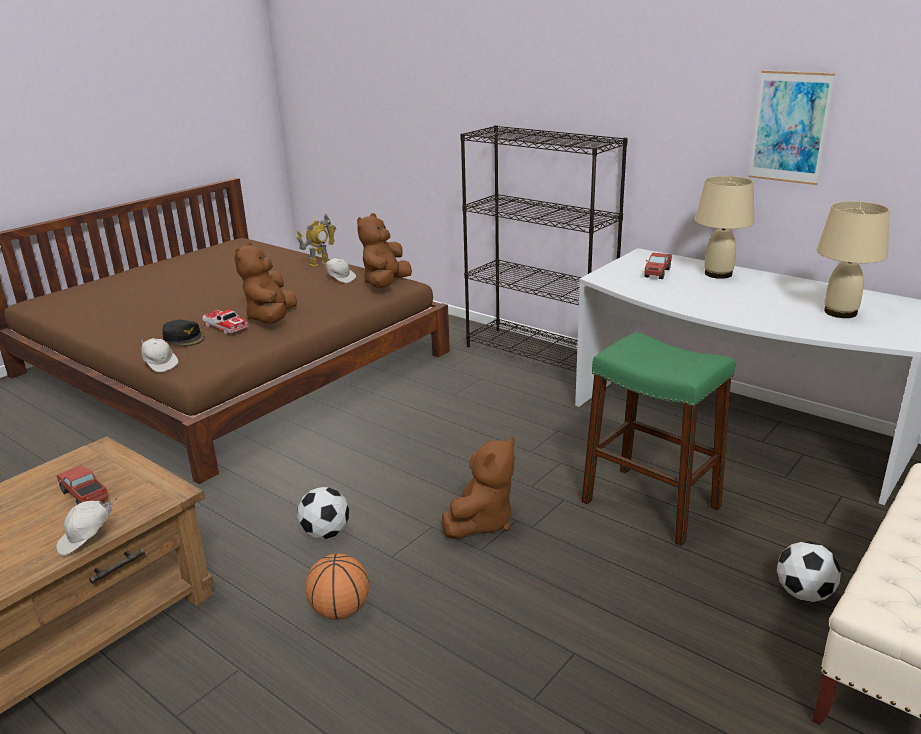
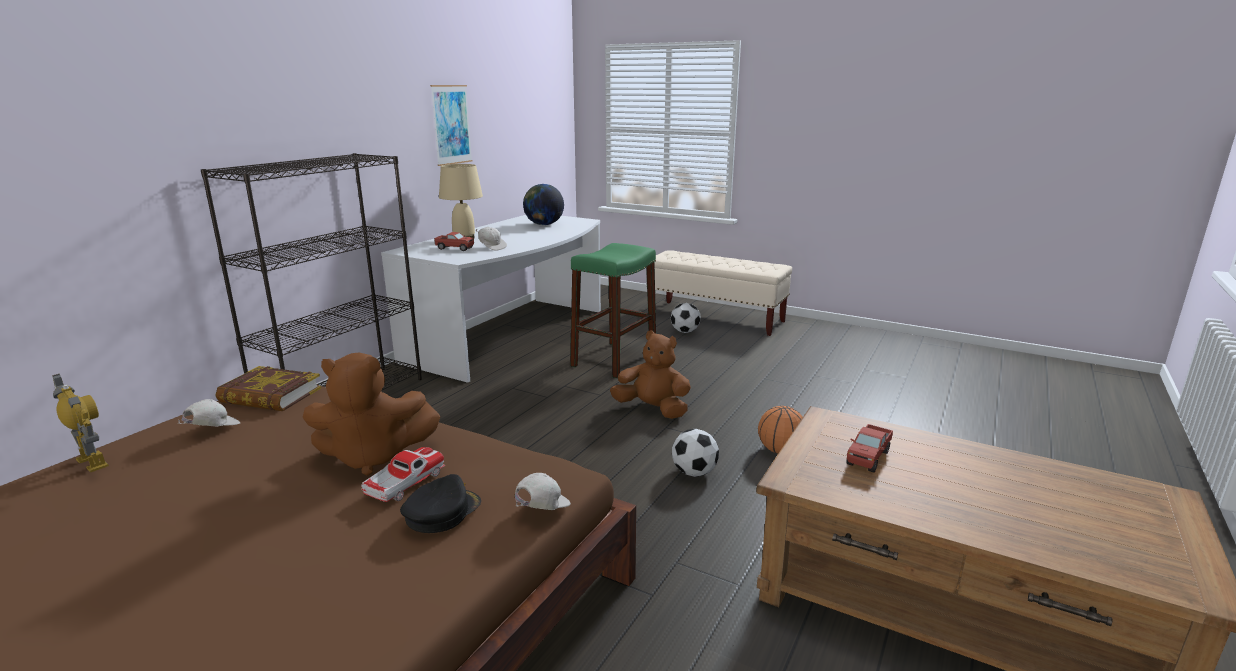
camera: 100 degrees left, 5 degrees down
white cap [56,497,118,556] -> white cap moved to [476,227,507,251]
brown plush toy [357,213,412,288] -> book [216,366,321,411]
beige table lamp [817,201,889,318] -> globe [523,184,564,225]

